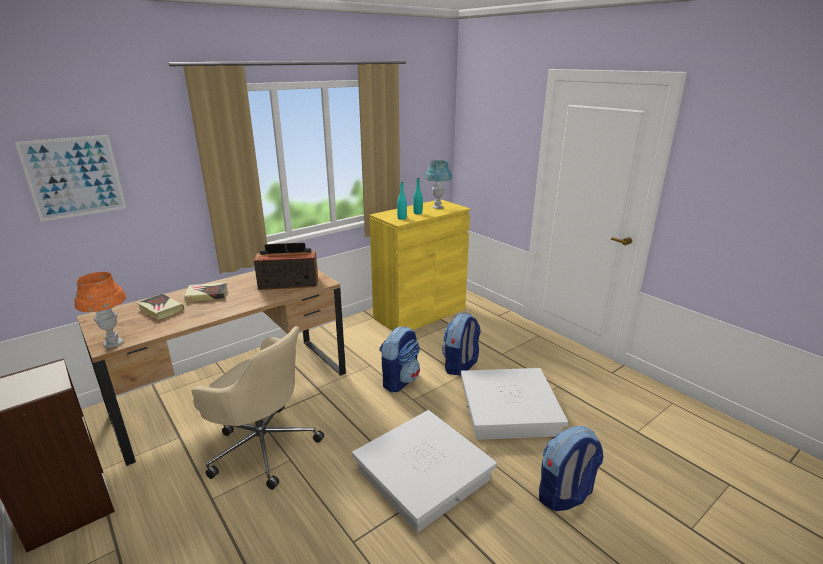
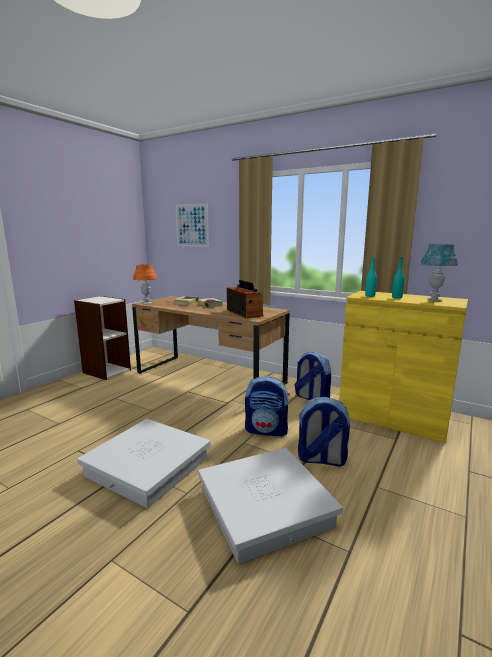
camera: 70 degrees right, 10 degrees down
beige office chair [192,326,324,490] -> none
backpack [539,426,604,511] -> backpack moved to [295,352,331,400]

